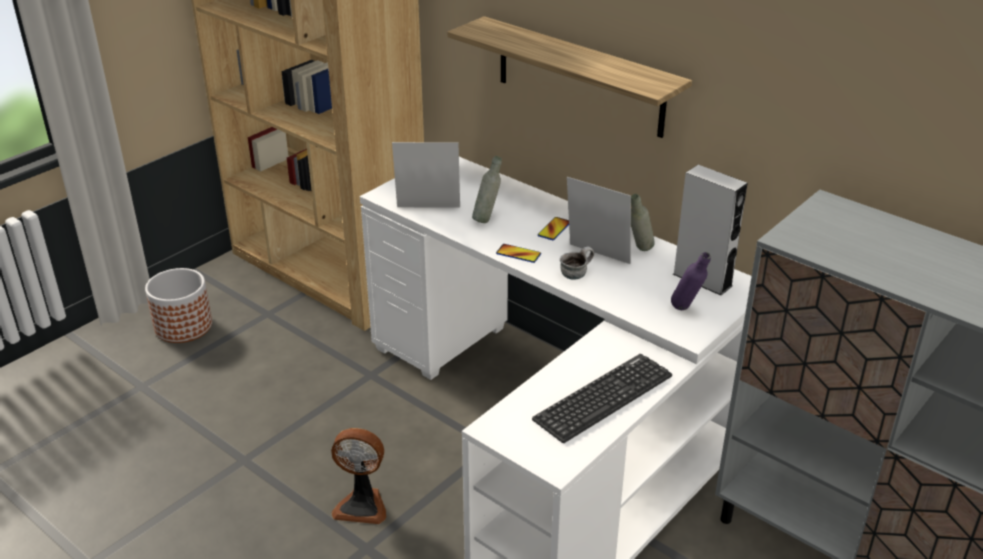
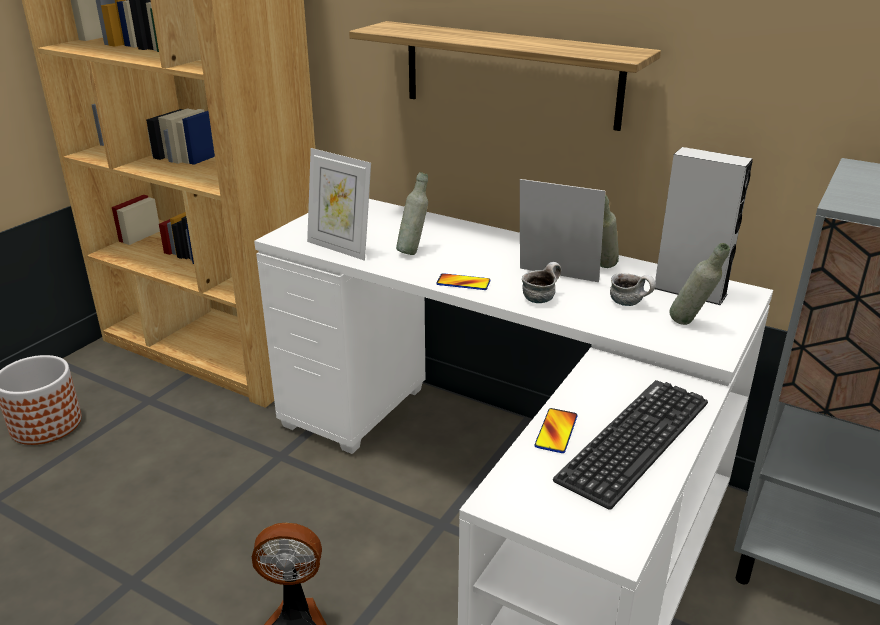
camera: 10 degrees left, 5 degrees down
picture frame [392,142,460,208] -> picture frame turned 135 degrees counterclockwise [307,148,371,261]
phone [538,217,569,240] -> phone moved to [534,408,578,453]
purple bottle [671,252,711,310] -> grey bottle [669,243,730,325]
none -> mug [610,273,656,306]

